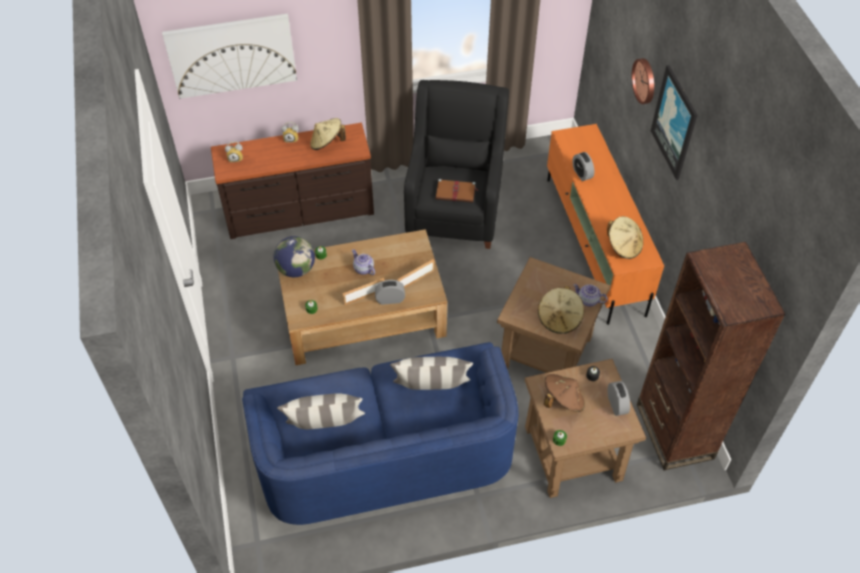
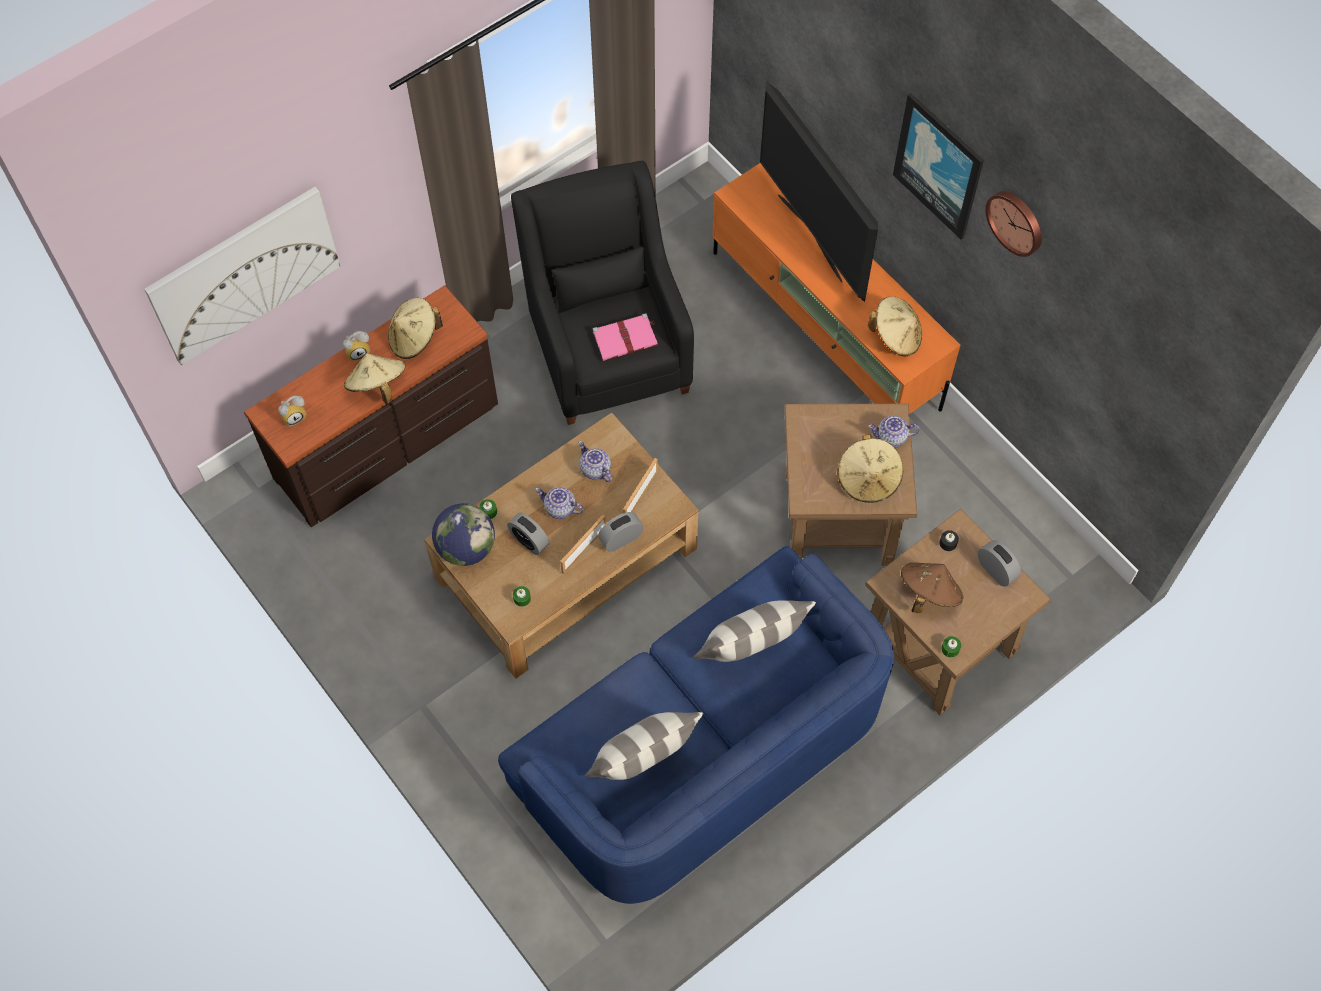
camera: 25 degrees left, 10 degrees up
brown book [436,179,478,203] -> pink book [593,313,658,361]
alarm clock [572,152,594,181] -> alarm clock moved to [507,513,549,555]
wall clock [632,58,654,104] -> wall clock moved to [985,191,1042,257]
brown bookcase [637,242,786,470] -> none
none -> beige hat [344,353,406,404]
none -> teapot [579,441,612,482]
none -> television [760,81,878,302]

